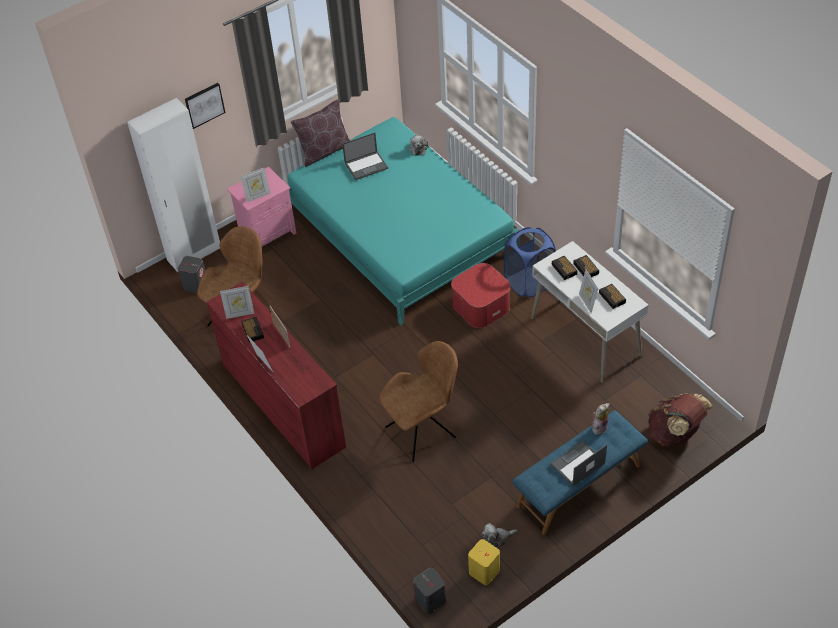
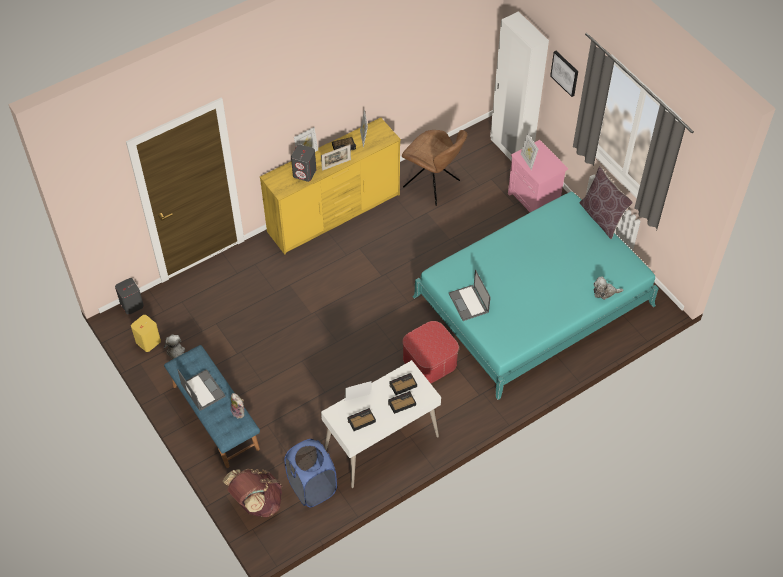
camera: 90 degrees right, 5 degrees up
grey speaker [178,256,205,293] -> grey speaker moved to [291,145,316,182]
red dresser [207,282,346,470] -> yellow dresser [260,118,401,254]
laptop [342,133,388,180] -> laptop moved to [449,270,491,321]
brown chair [379,341,458,462] -> none
blue laundry basket [504,227,556,297] -> blue laundry basket moved to [284,439,337,507]

